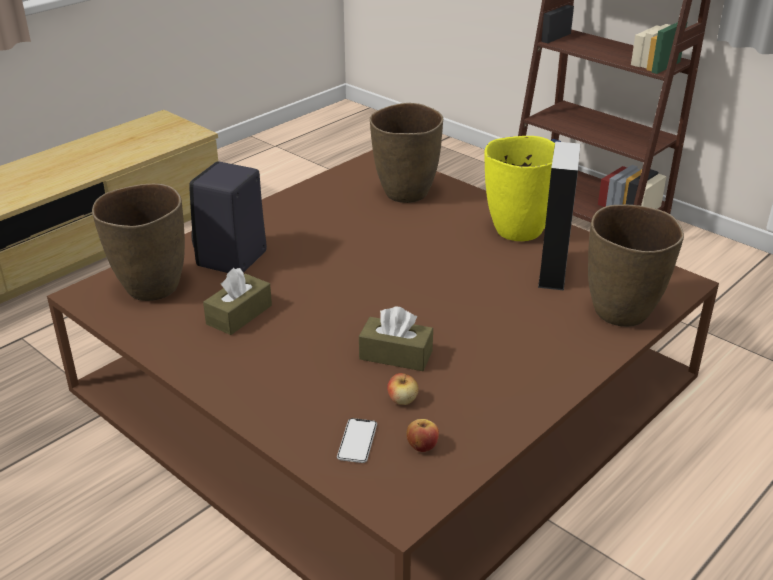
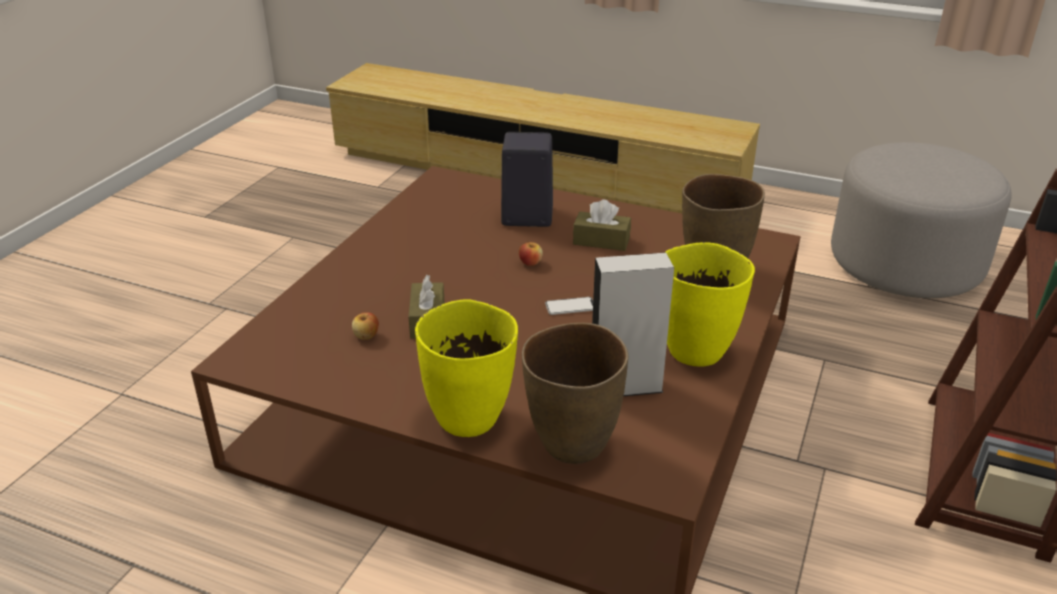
camera: 70 degrees right, 0 degrees up
brown vase [92,184,185,301] -> none
brown tissue box [203,268,272,335] -> brown tissue box moved to [573,199,631,251]
phone [337,418,377,463] -> phone moved to [545,297,593,315]
apple [406,419,439,452] -> apple moved to [519,242,543,266]
none -> yellow vase [415,299,518,437]
none -> grey ottoman [831,142,1012,298]

